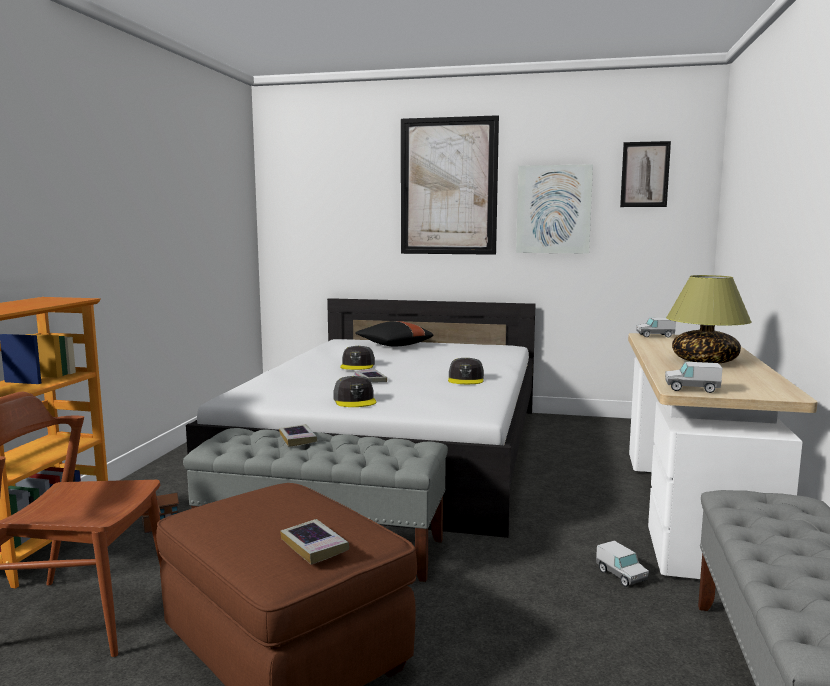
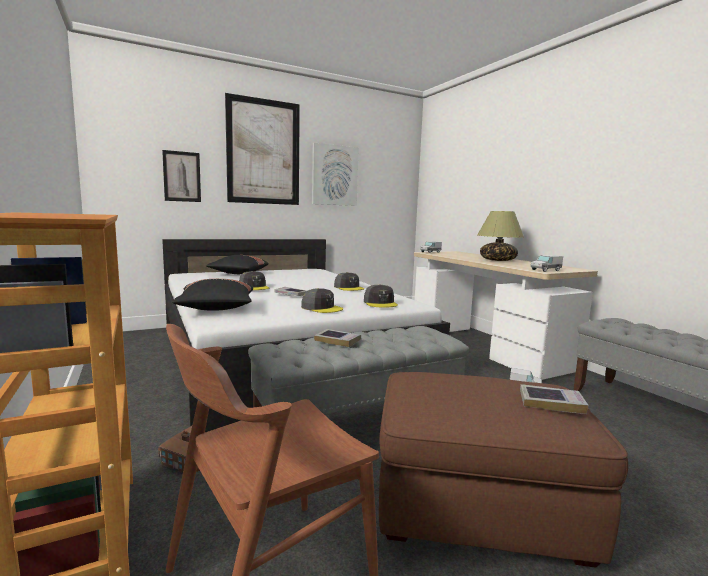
camera: 40 degrees left, 0 degrees up
picture [620,141,671,207] -> picture moved to [162,150,201,202]
none -> black pillow [172,279,253,311]
none -> grey cap [364,284,398,308]

